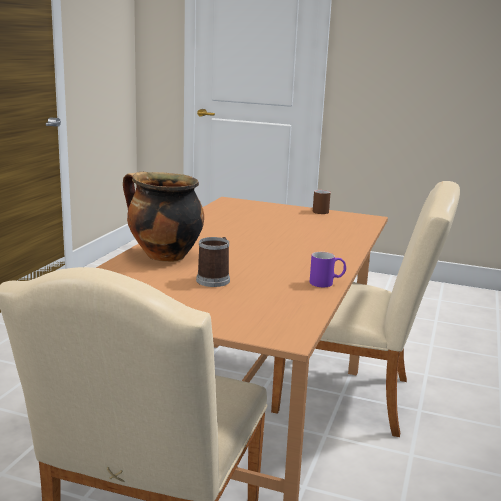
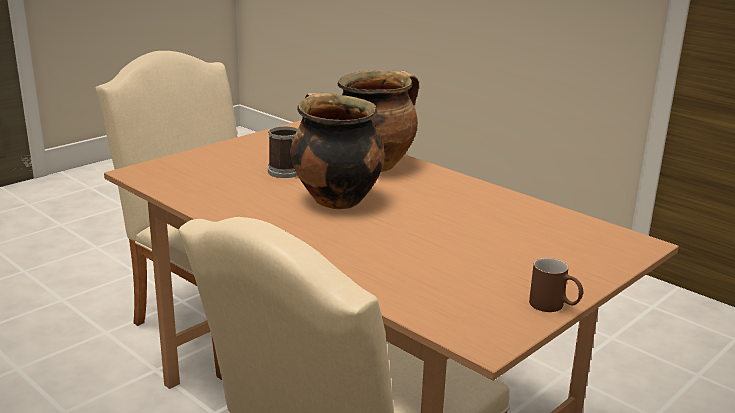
camera: 115 degrees right, 5 degrees up
purple mug [310,252,346,287] -> none
none -> cooking pot [291,93,385,209]

